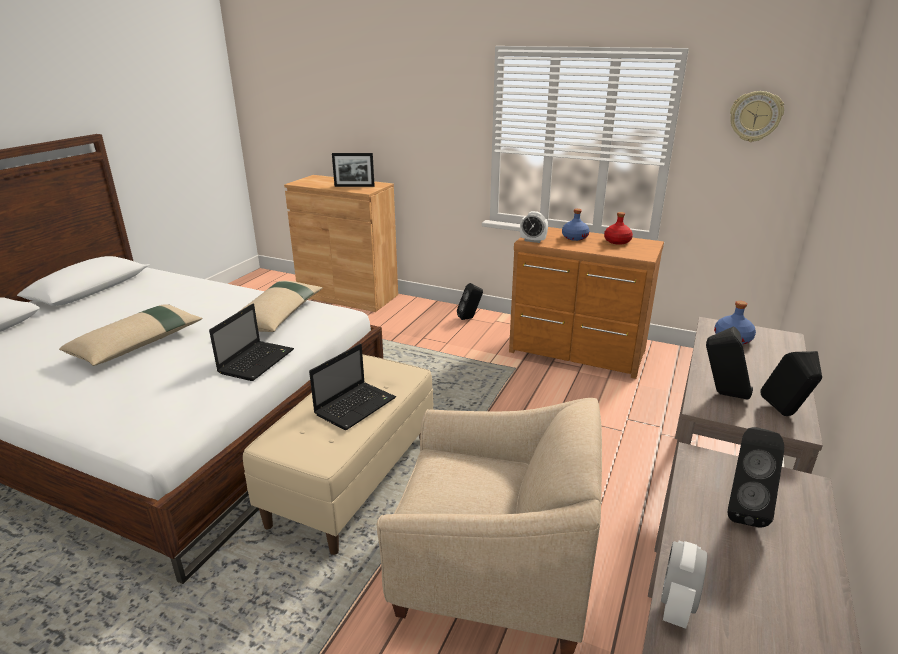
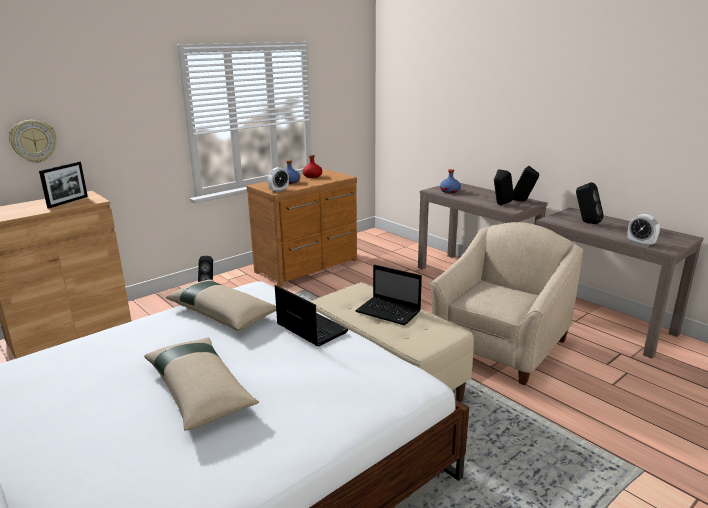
camera: 65 degrees left, 5 degrees down
laptop [309,344,396,430] -> laptop turned 150 degrees clockwise [355,265,422,325]
wall clock [730,91,784,142] -> wall clock moved to [9,120,57,163]

